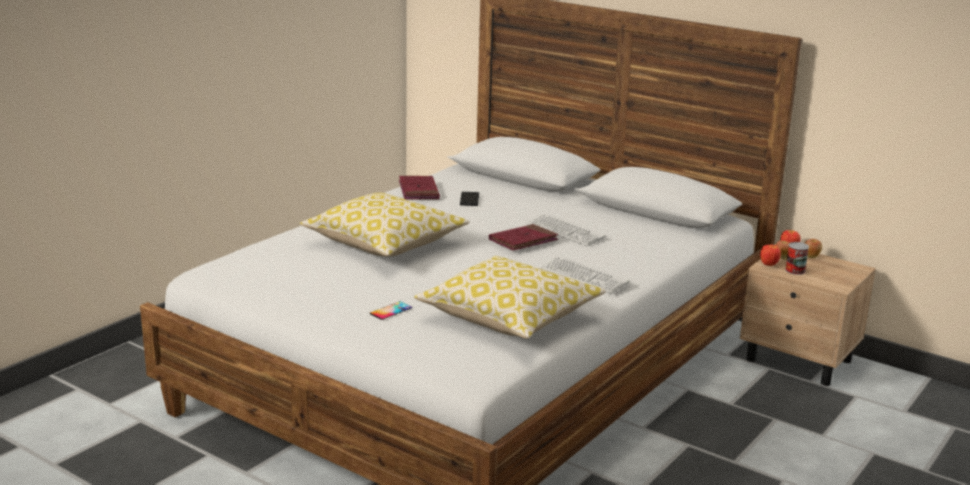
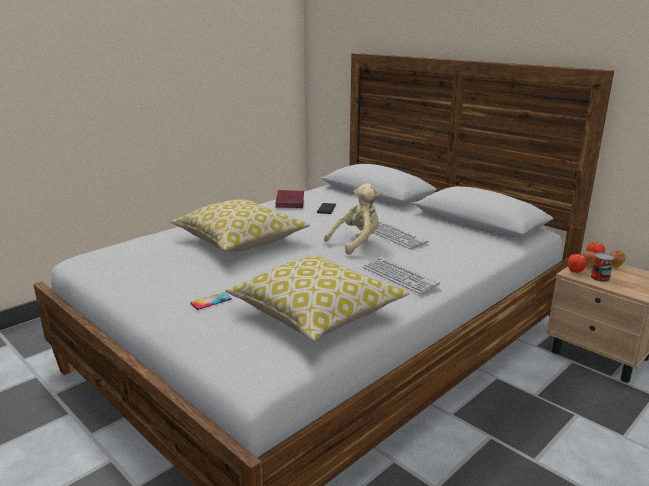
camera: 10 degrees right, 0 degrees up
red book [489,224,558,251] -> beige plush toy [324,184,380,255]

